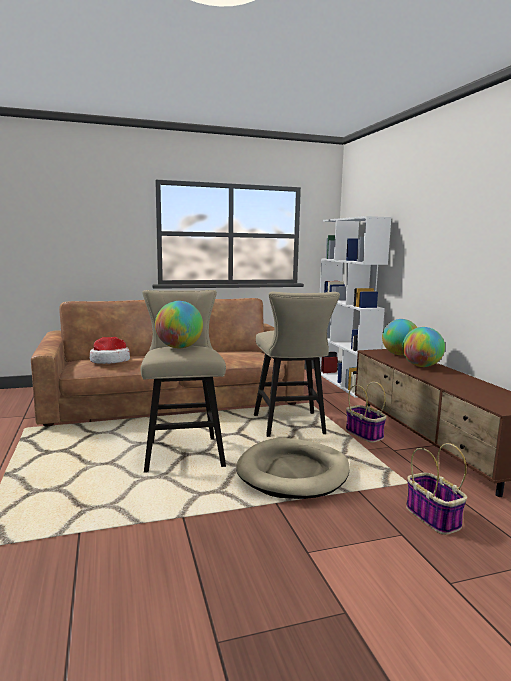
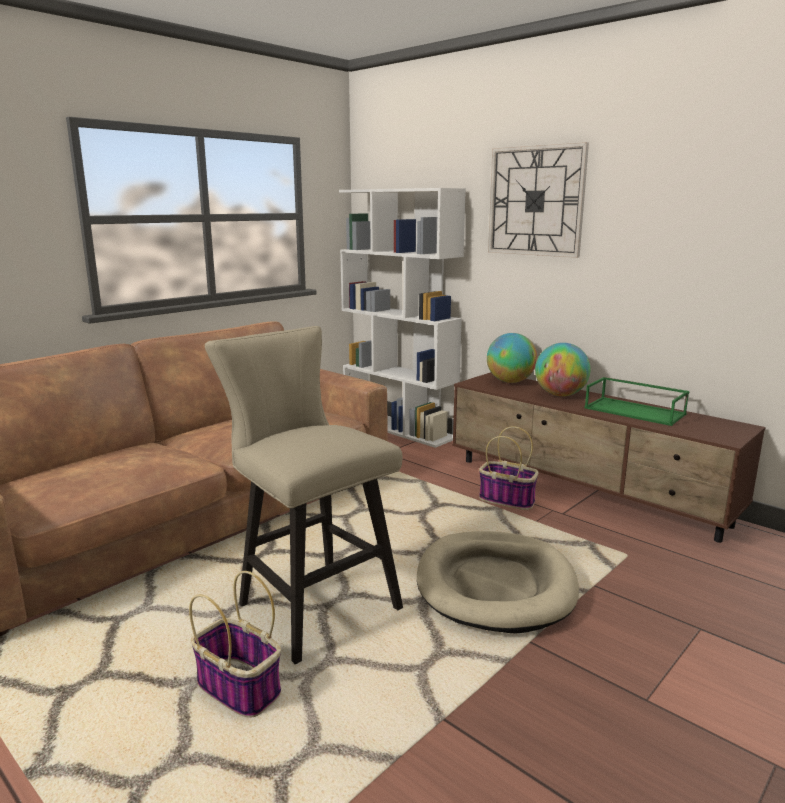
camera: 30 degrees left, 5 degrees up
hat [90,337,130,364] -> none
globe [155,301,203,348] -> none
beige stool [254,292,340,437] -> none
basket [406,443,467,535] -> basket moved to [189,571,281,718]
none -> wall clock [488,142,589,258]
none -> green tray [585,377,689,426]

